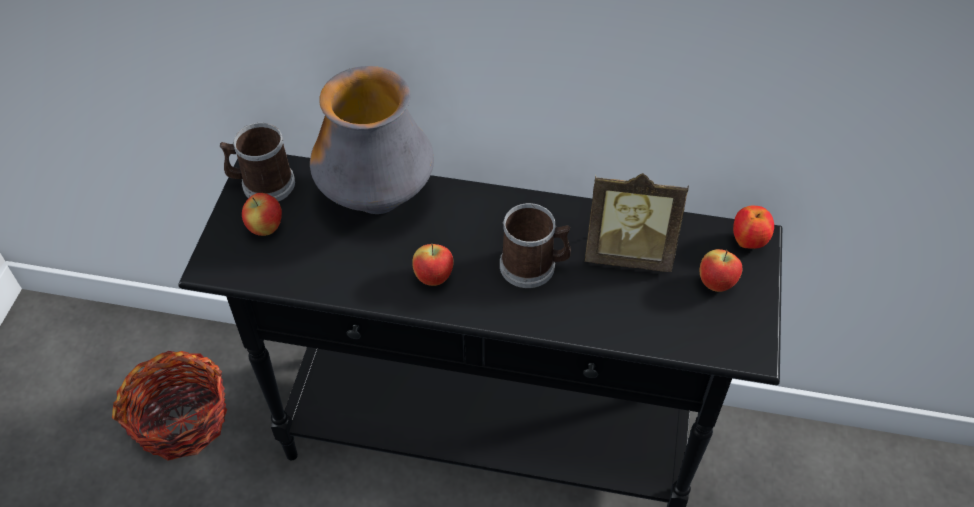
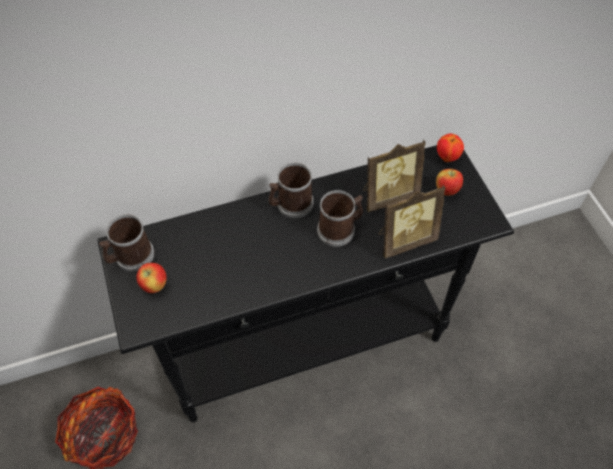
camera: 30 degrees left, 5 degrees up
vase [310,66,434,214] -> none
apple [412,243,454,286] -> none
none -> mug [269,163,314,218]
none -> picture frame [379,185,445,258]

